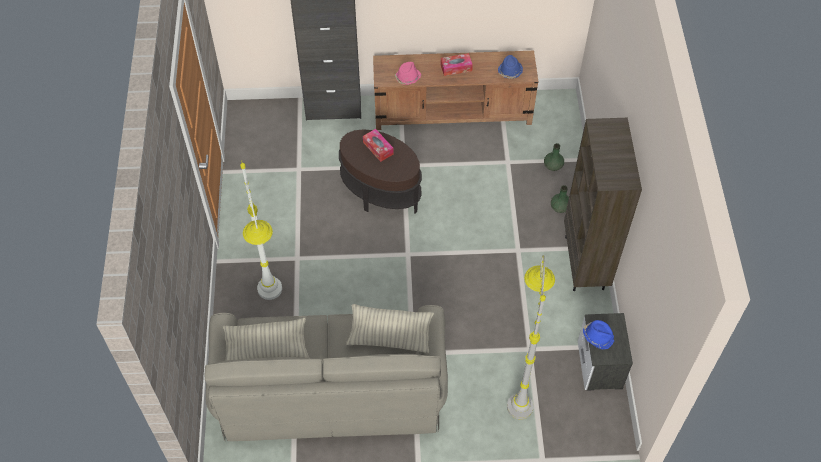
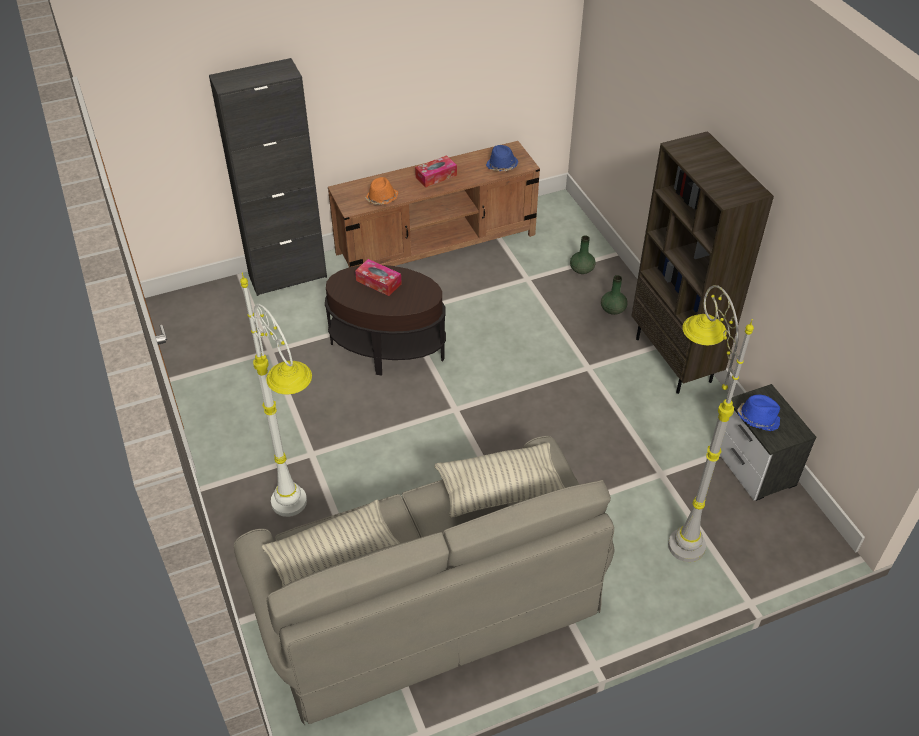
camera: 20 degrees left, 10 degrees down
pink hat [395,62,421,85] -> orange hat [365,177,398,205]

